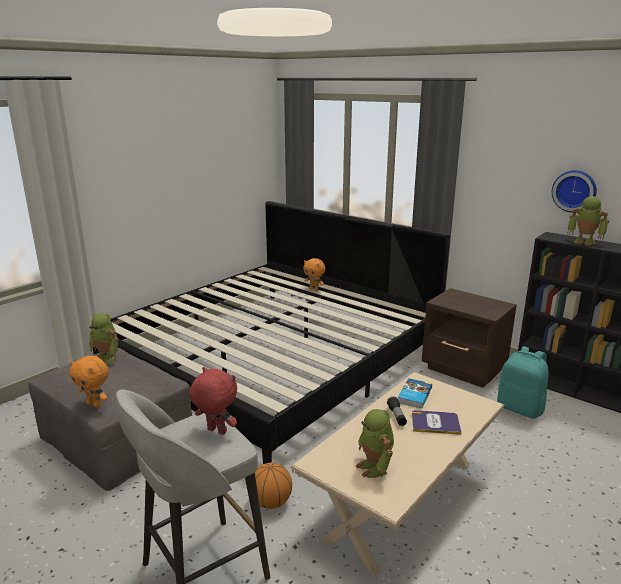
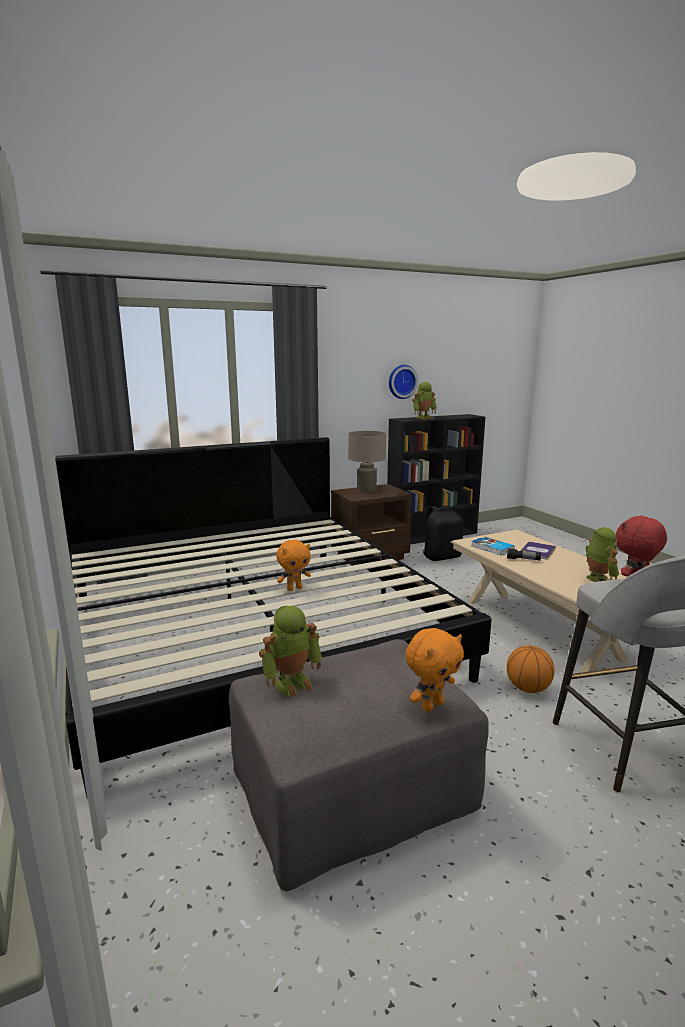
camera: 65 degrees left, 5 degrees down
orange plush toy [303,258,325,291] -> orange plush toy moved to [276,540,311,591]
toy robot [356,409,394,478] -> toy robot turned 105 degrees counterclockwise [586,527,619,582]
turquoise backpack [497,346,549,419] -> black backpack [423,505,463,561]
none -> beige table lamp [348,431,386,492]

